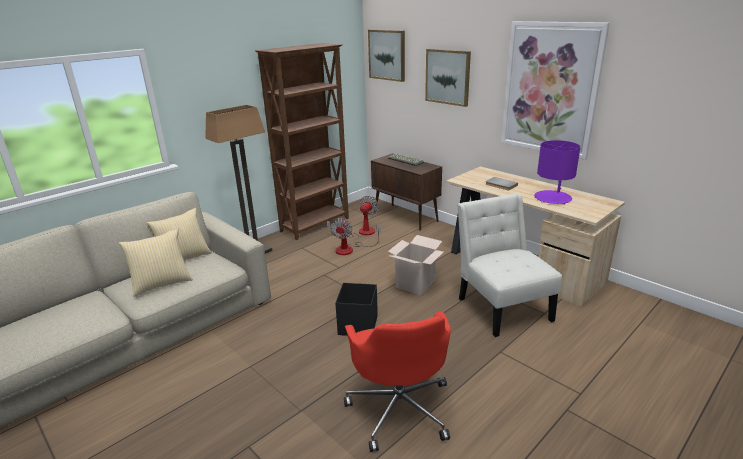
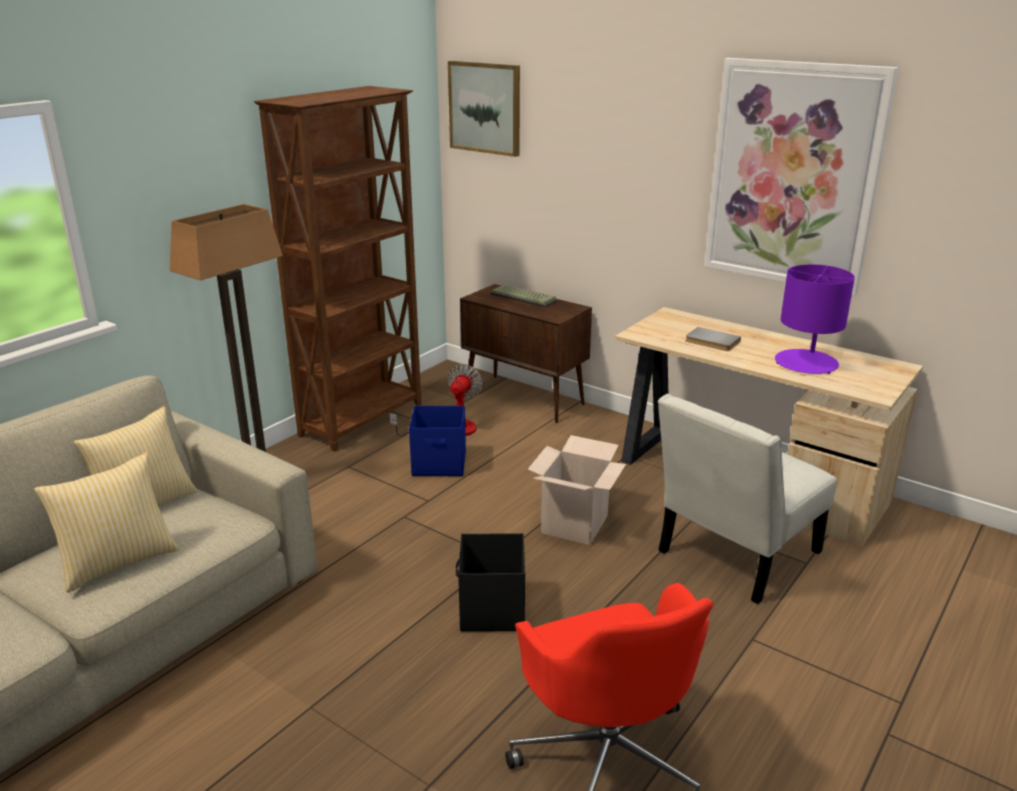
camera: 10 degrees left, 0 degrees up
fan [330,218,381,255] -> blue storage box [409,406,466,476]
picture [425,49,471,107] -> none
white chair [457,193,562,337] -> white chair turned 105 degrees counterclockwise [658,394,836,604]

